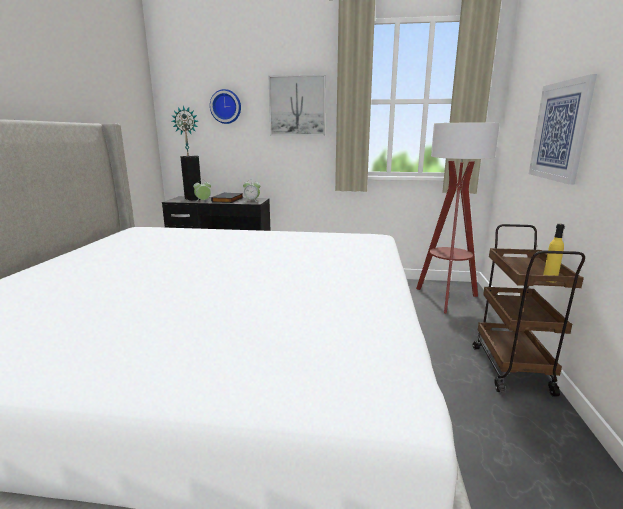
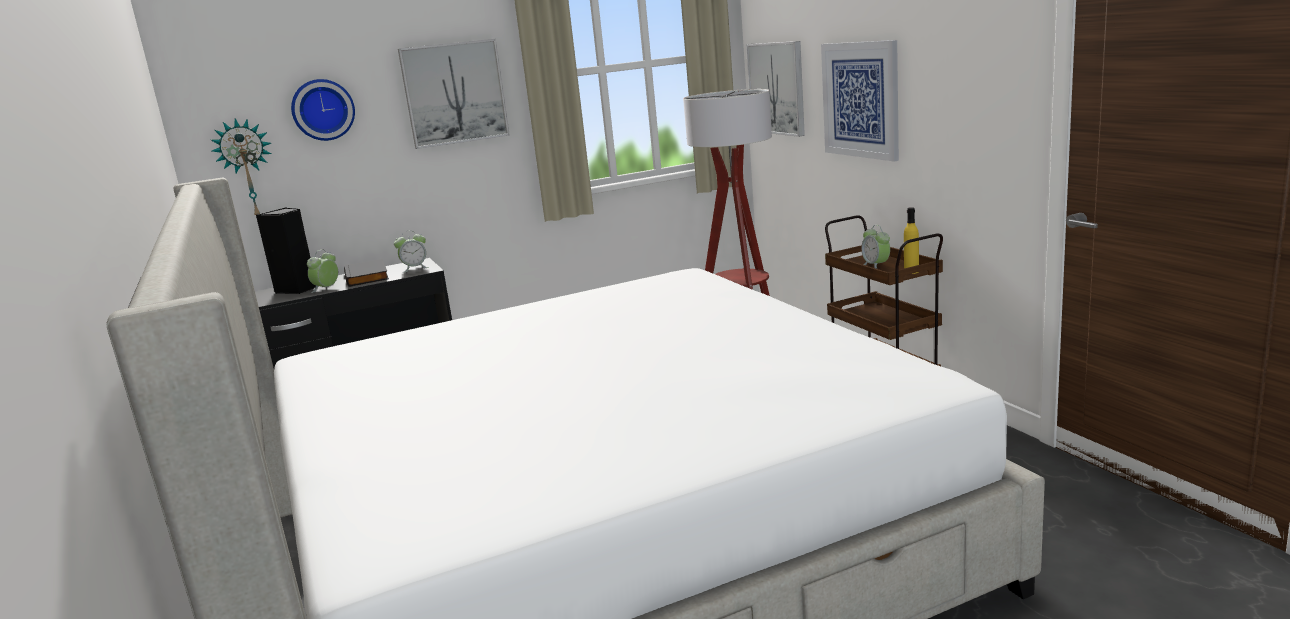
camera: 30 degrees left, 0 degrees up
none -> picture [746,41,805,137]
none -> alarm clock [861,225,890,269]

